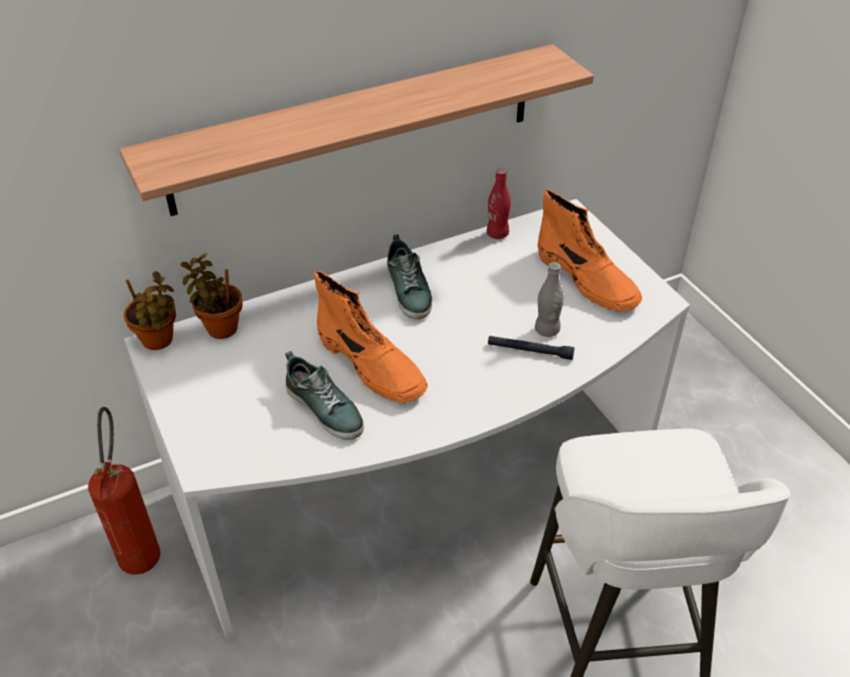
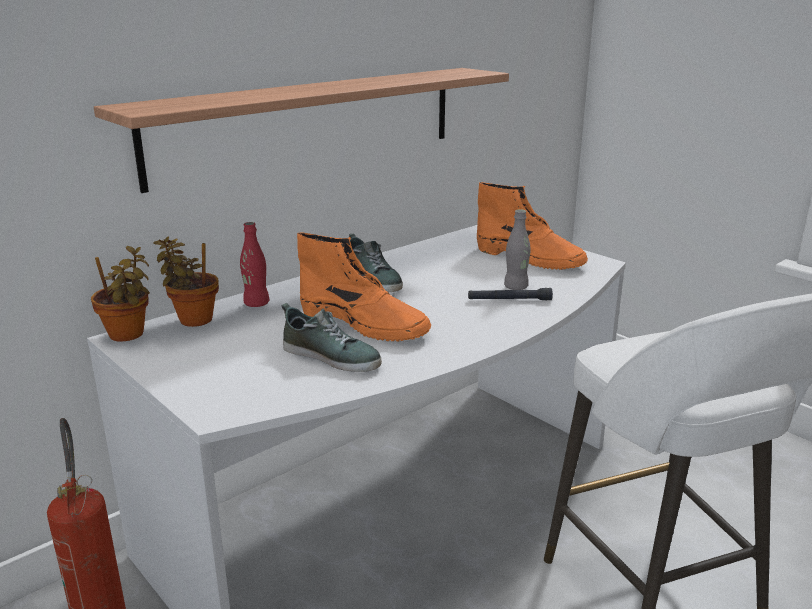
camera: 15 degrees left, 20 degrees down
red bottle [487,168,511,239] -> red bottle moved to [240,222,269,307]

